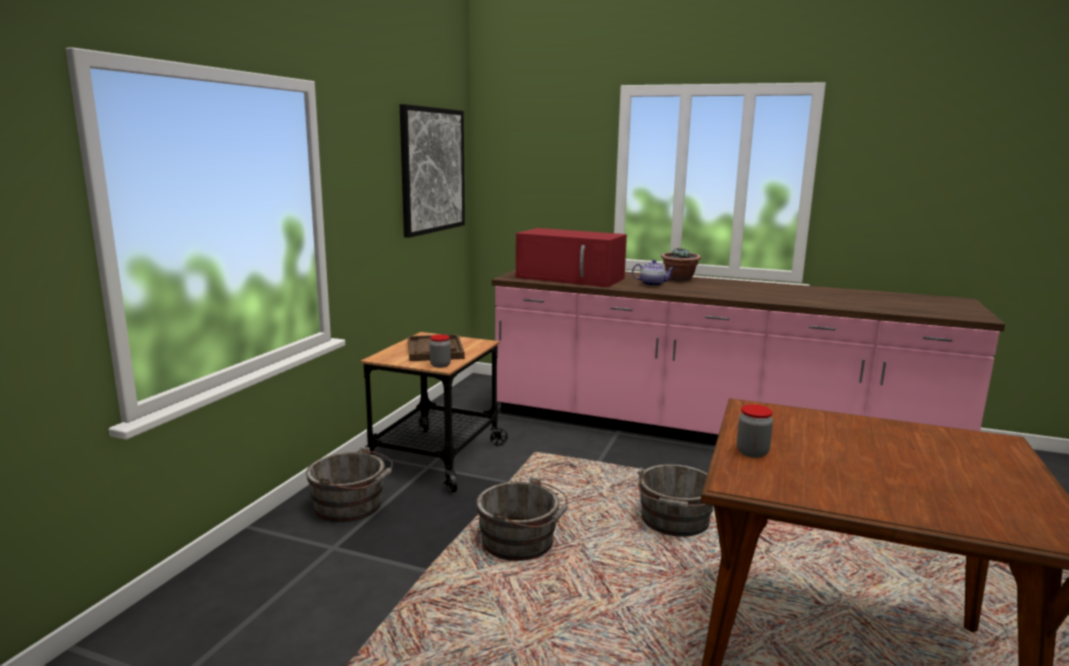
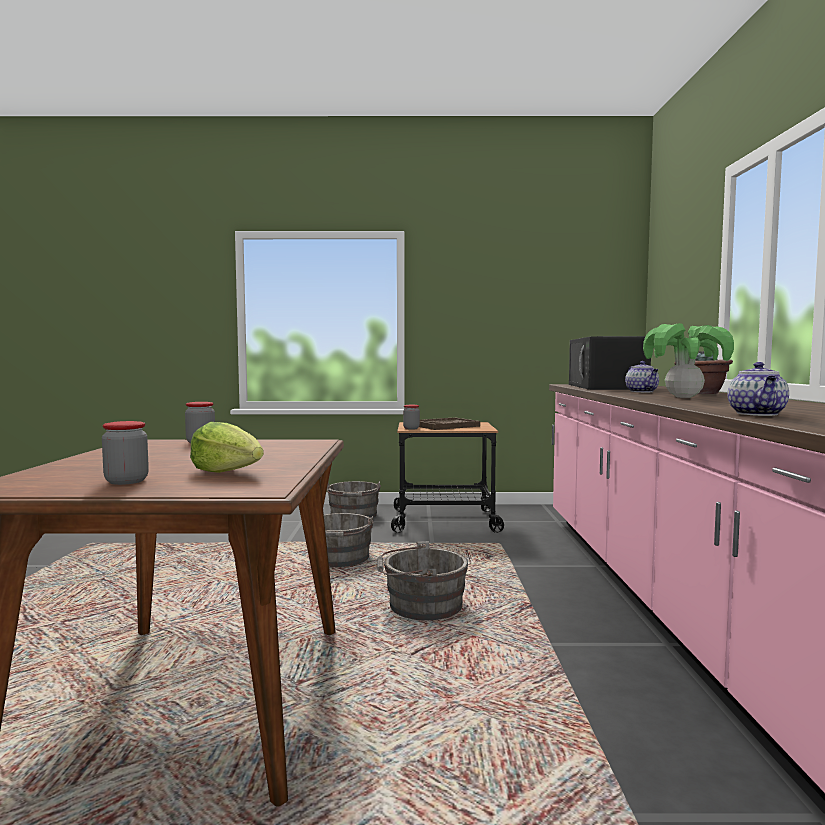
camera: 70 degrees right, 10 degrees down
picture [400,104,465,238] -> none
red microwave [516,228,627,287] -> black microwave [569,336,651,390]
none -> jar [102,421,149,485]
none -> lettuce [190,422,264,473]
none -> potted plant [643,323,734,398]
none -> teapot [728,362,789,416]

